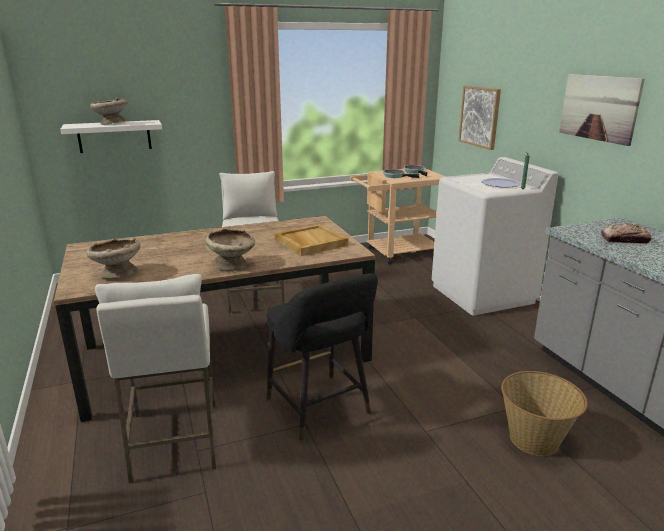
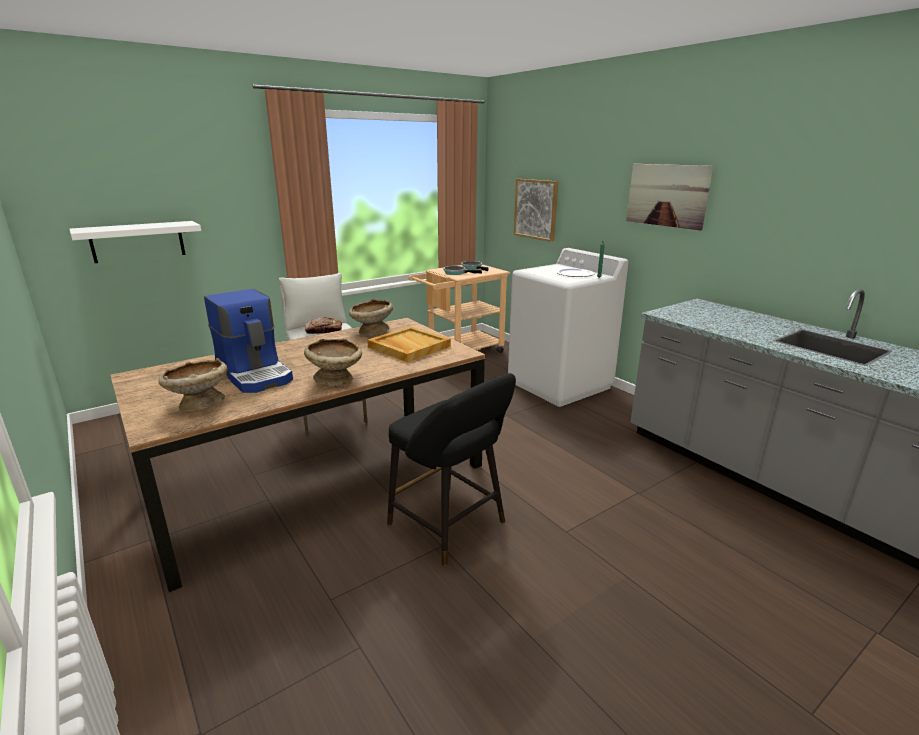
camera: 15 degrees left, 0 degrees up
beige bowl [90,98,127,125] -> beige bowl moved to [349,298,393,336]
white stool [95,274,216,483] -> none
basket [501,371,588,456] -> none
bread [601,223,652,244] -> bread moved to [305,317,342,334]
none -> coffee machine [204,289,293,393]

